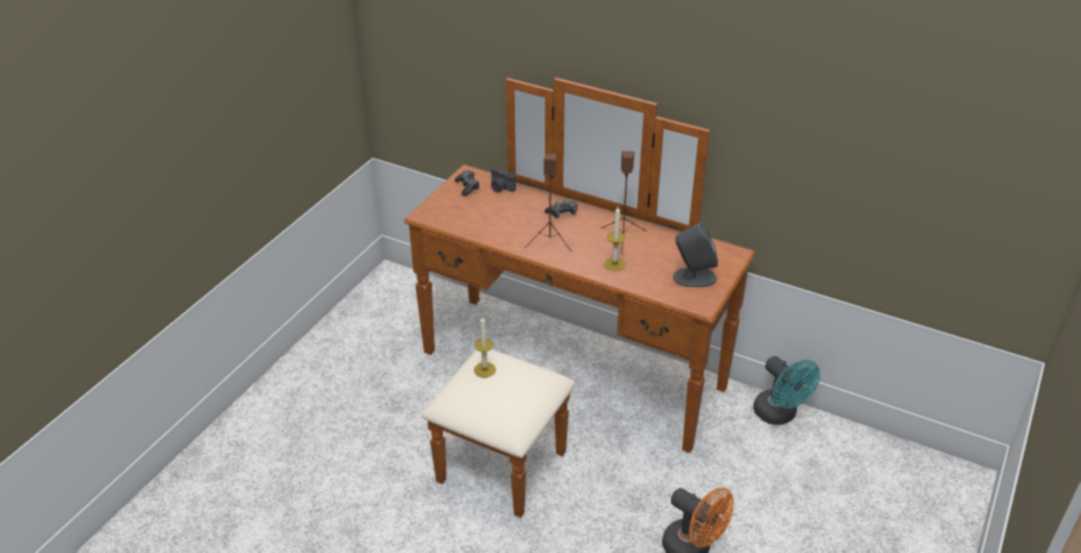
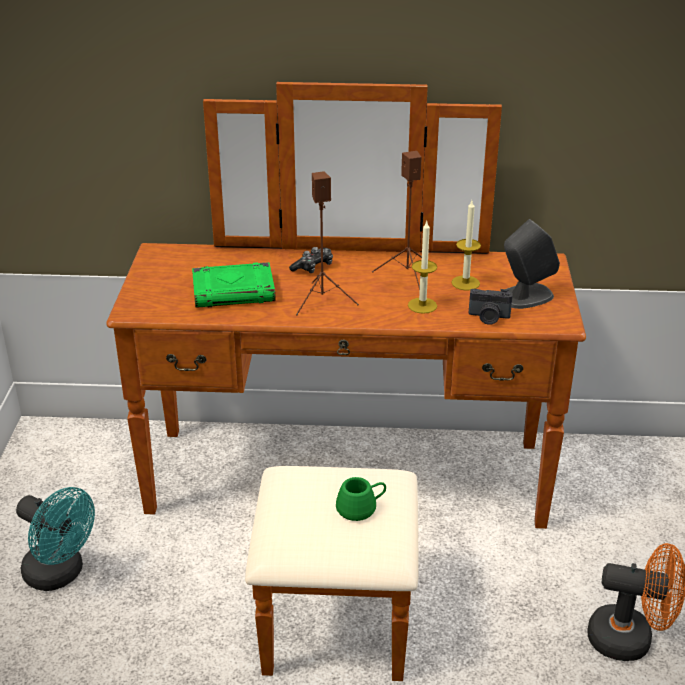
camera: 25 degrees left, 5 degrees down
game controller [455,170,480,196] -> none
candle [474,316,496,378] -> candle moved to [451,201,481,291]
camera [491,167,516,193] -> camera moved to [469,289,513,325]
turquoise fan [753,356,820,425] -> turquoise fan moved to [16,487,95,591]
none -> green book [192,262,276,308]
none -> green mug [336,477,386,521]

